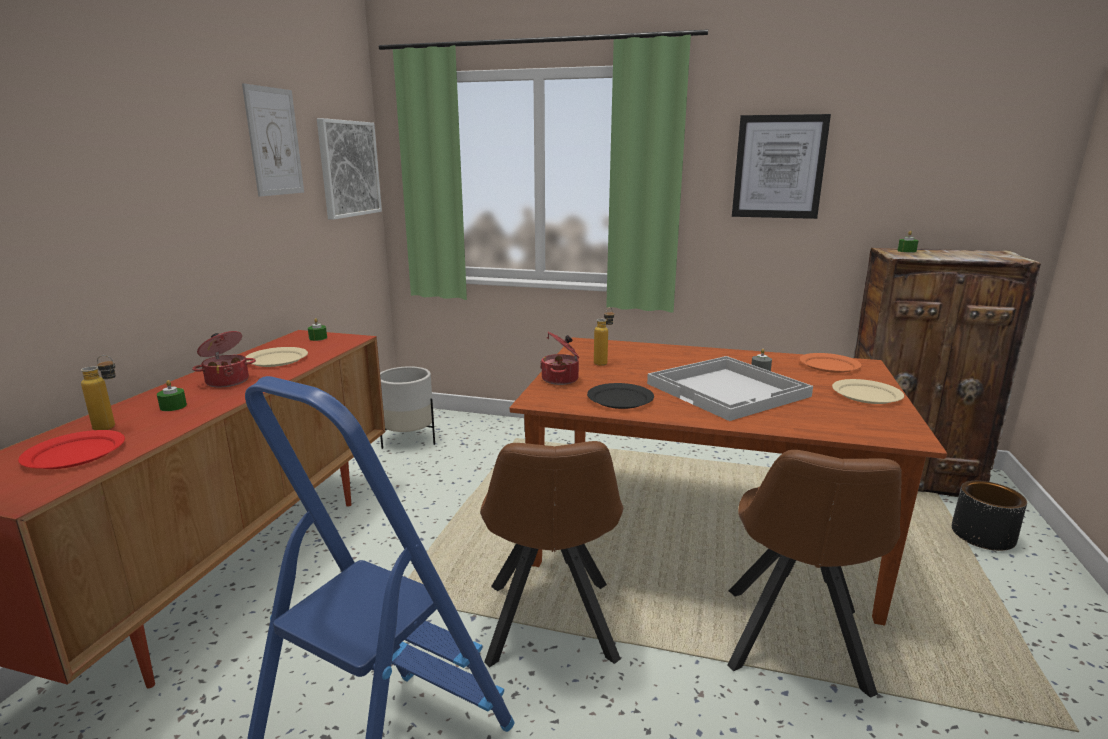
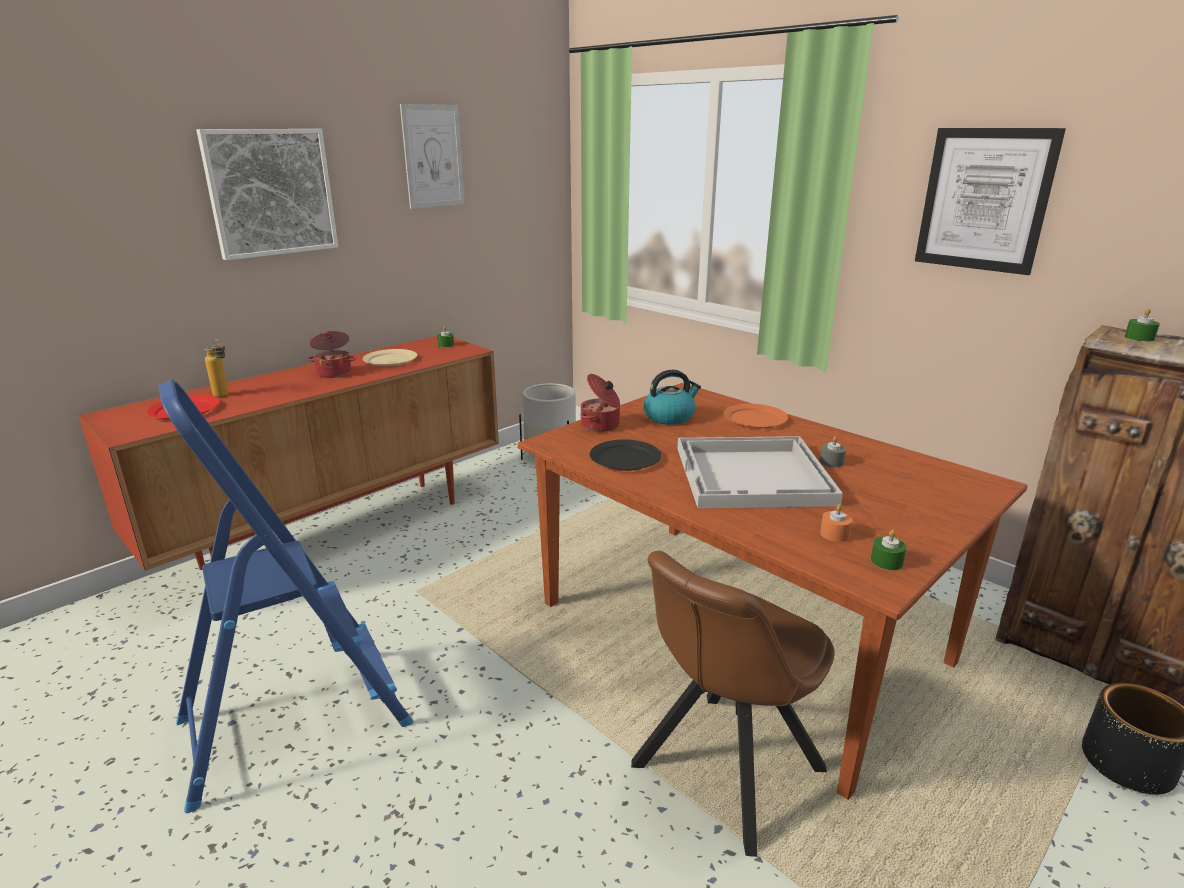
camera: 30 degrees right, 5 degrees up
green candle [157,380,187,411] -> green candle moved to [871,530,907,570]
picture [317,118,382,220] -> picture moved to [196,129,338,261]
brown chair [480,441,624,667] -> none
bottle [594,307,614,366] -> kettle [644,370,701,425]
orange plate [799,353,862,373] -> orange plate moved to [724,404,788,428]
beige plate [832,379,904,404] -> none
none -> orange candle [820,504,853,542]

